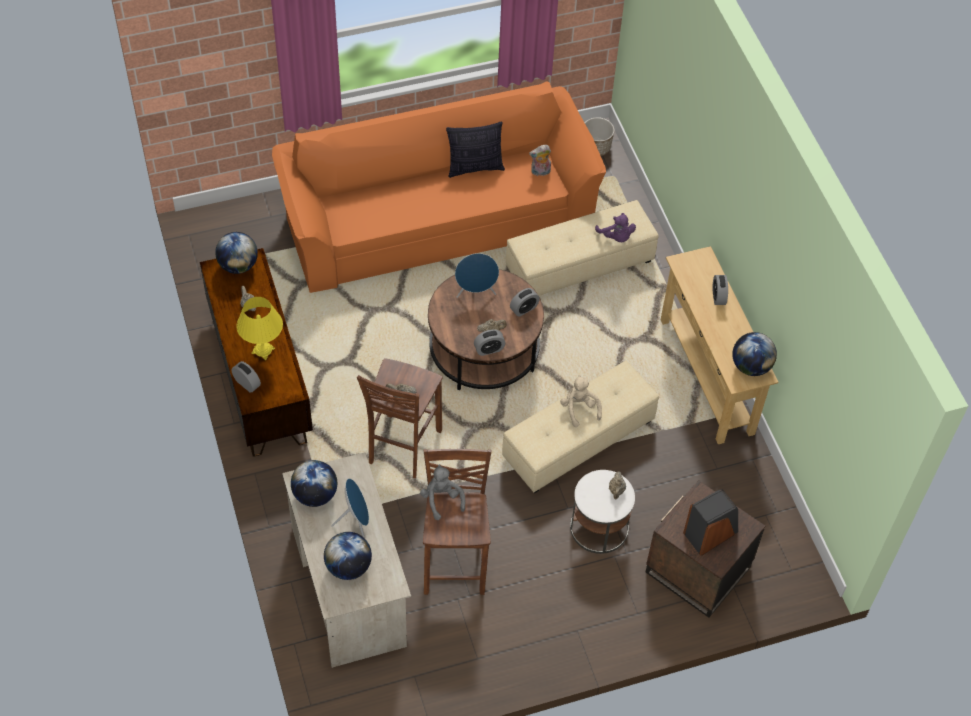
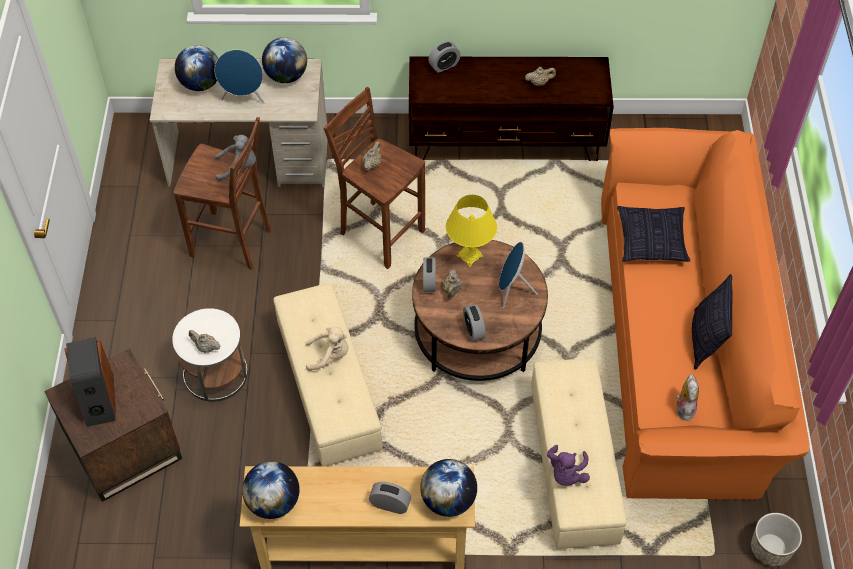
camera: 110 degrees right, 0 degrees up
globe [215,232,258,274] -> globe moved to [420,459,477,517]
yellow table lamp [236,297,283,360] -> yellow table lamp moved to [446,195,497,267]
purple plush toy [595,213,636,242] -> purple plush toy turned 60 degrees counterclockwise [547,445,590,486]
none -> pillow [617,206,690,262]

